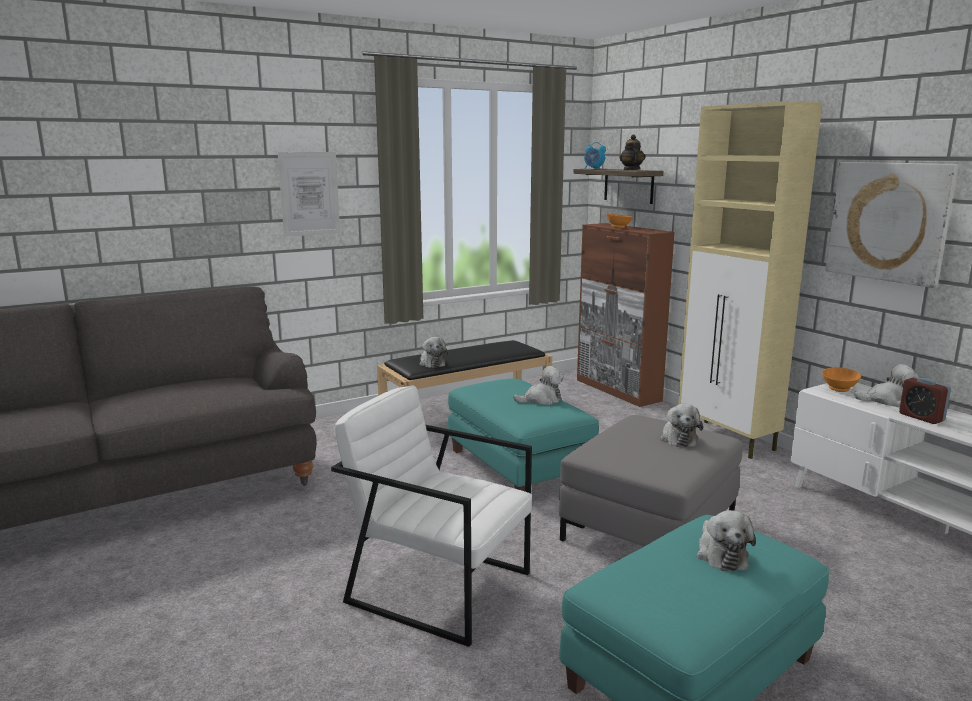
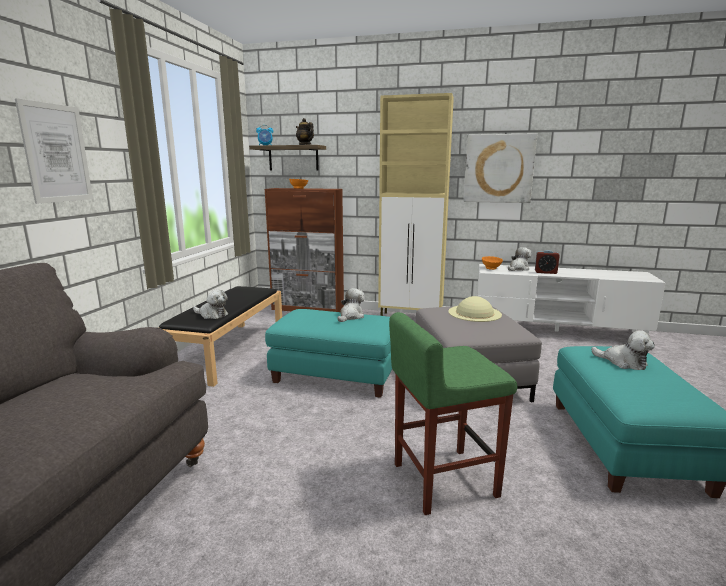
camera: 45 degrees left, 0 degrees up
white armchair [331,385,532,647] -> green stool [389,312,517,515]
plush toy [660,404,703,447] -> beige hat [448,296,502,322]

